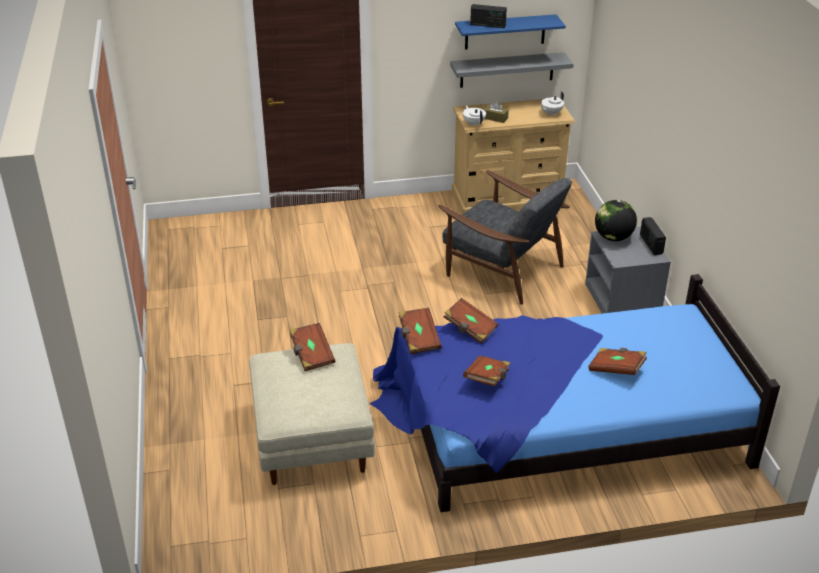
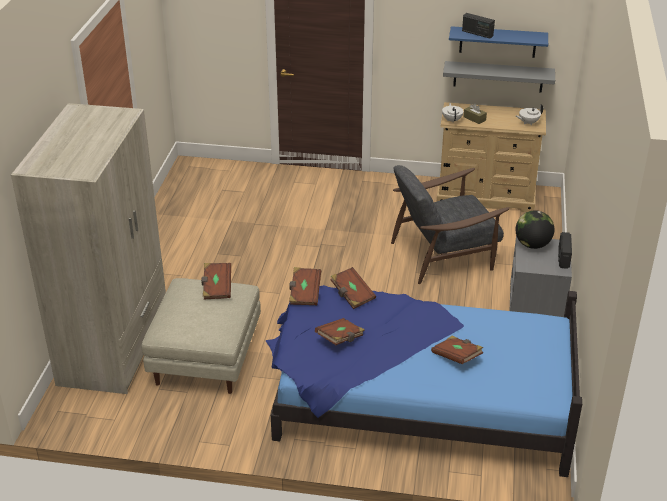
camera: 20 degrees right, 0 degrees up
grey armchair [439,170,572,305] -> grey armchair turned 105 degrees clockwise [391,165,510,284]
none -> beige wardrobe [11,103,166,394]

